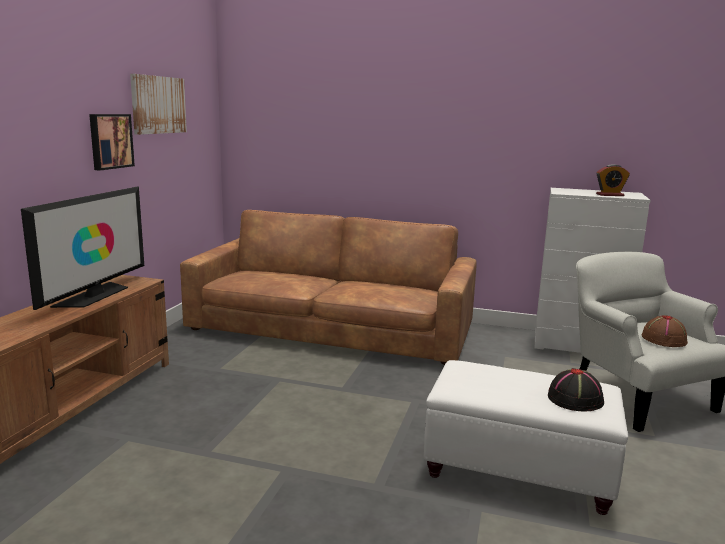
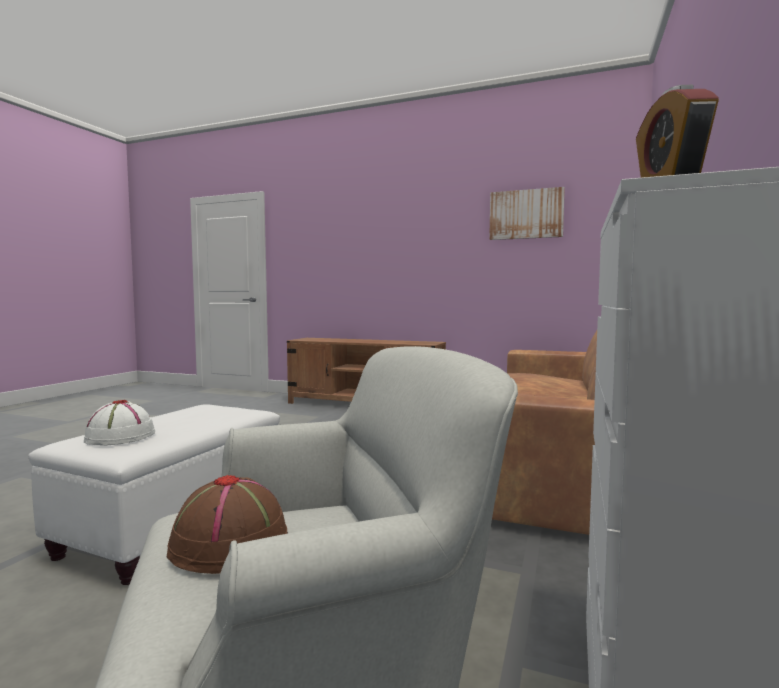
camera: 95 degrees right, 10 degrees down
television [21,187,144,310] -> none
picture [89,114,135,170] -> none
black hat [548,368,604,412] -> white hat [84,400,155,446]

